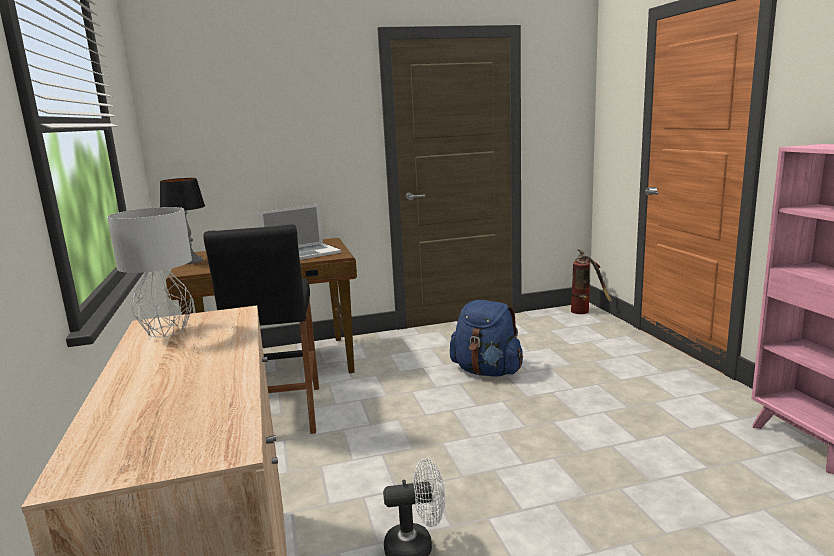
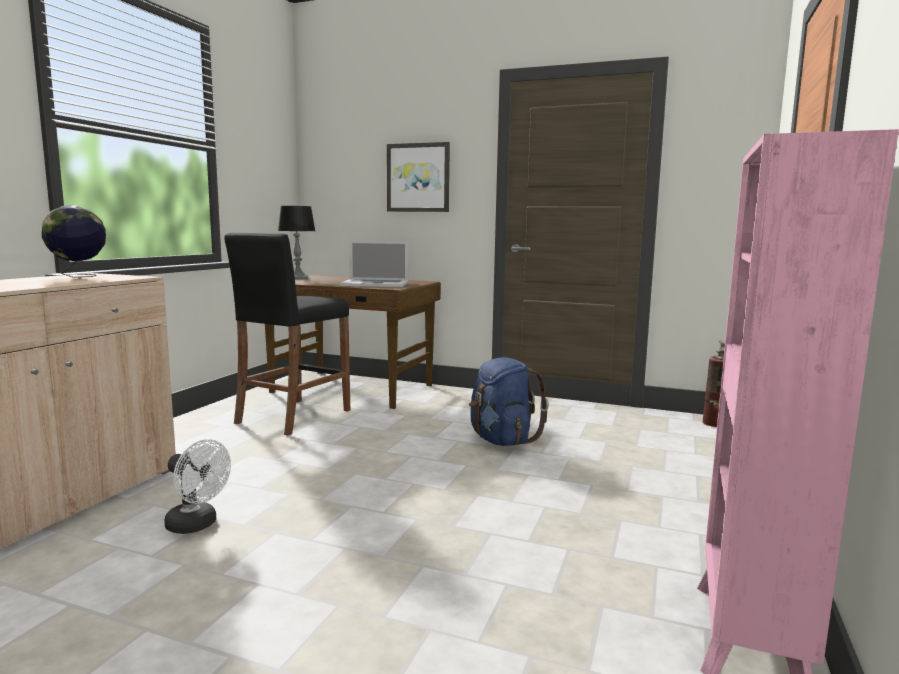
camera: 35 degrees right, 5 degrees down
grey table lamp [107,207,194,337] -> globe [42,205,106,278]
none -> picture [387,142,450,212]

